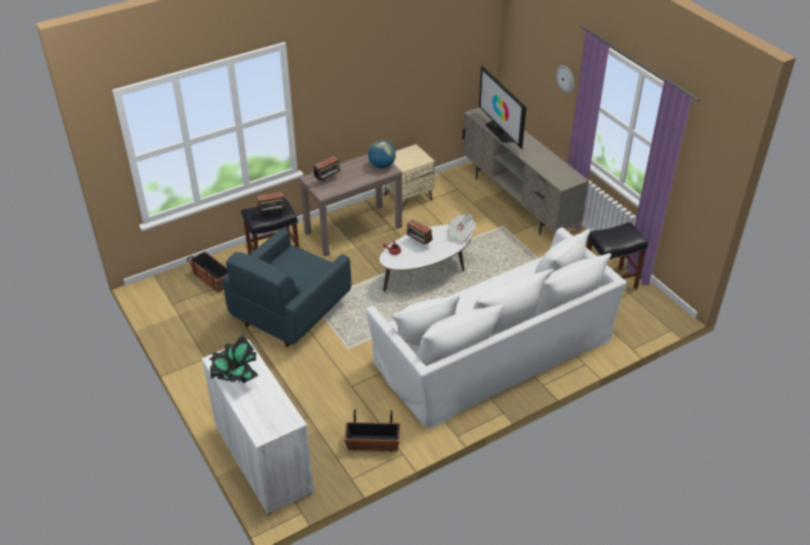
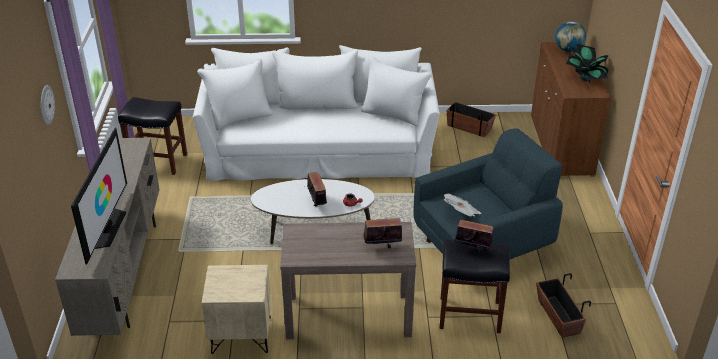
camera: 150 degrees left, 5 degrees down
white cabinet [202,339,314,515] -> brown cabinet [531,42,611,177]
globe [368,140,396,169] -> globe moved to [555,21,586,52]
newspaper [446,214,476,244] -> newspaper moved to [444,194,481,217]

